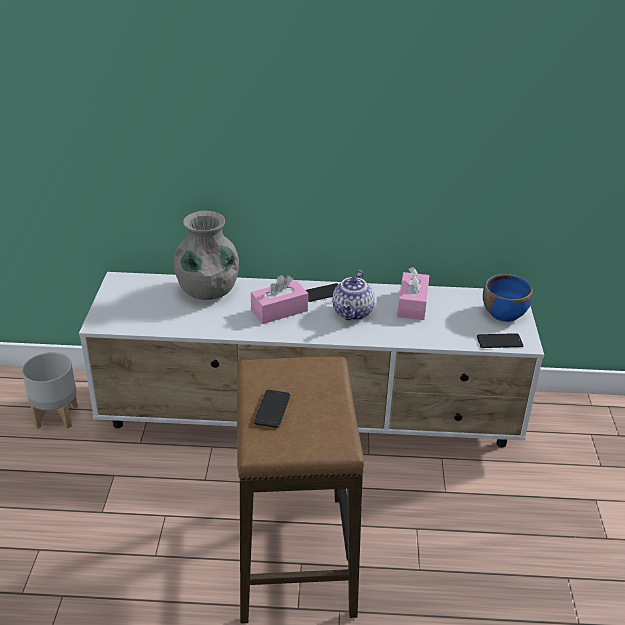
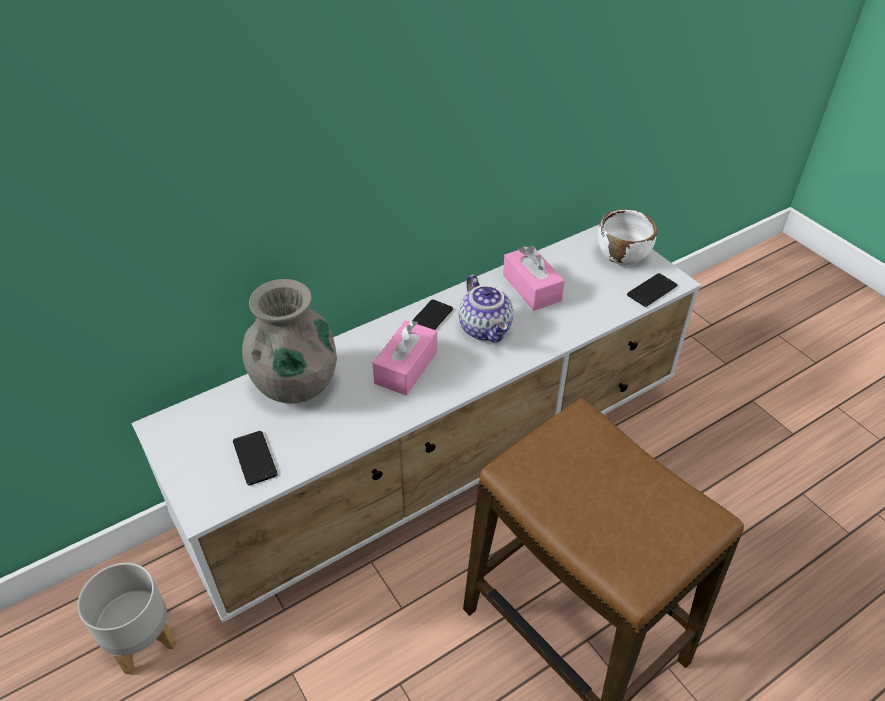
camera: 35 degrees left, 10 degrees up
phone [254,390,291,428] -> phone moved to [233,431,278,486]
blue bowl [483,274,533,322] -> white bowl [598,209,657,266]

